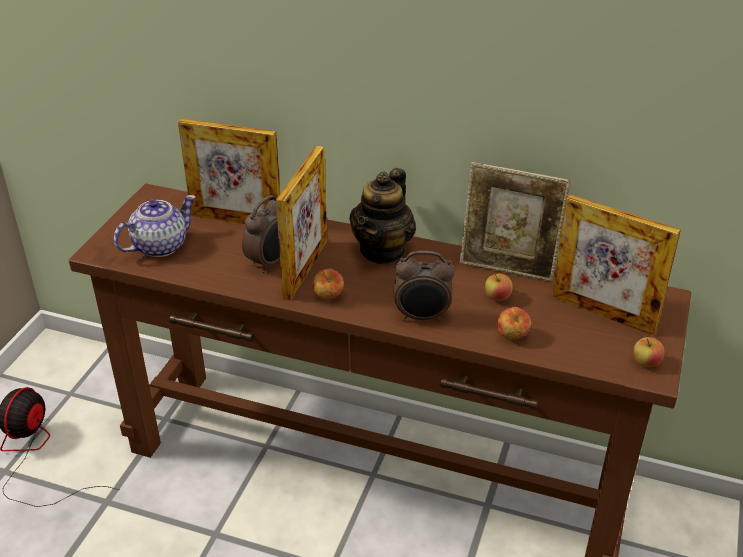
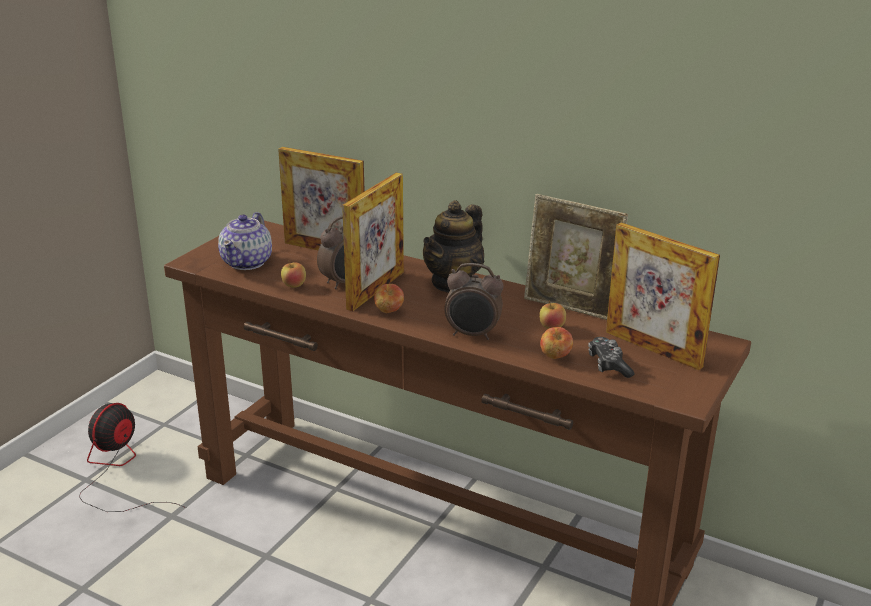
camera: 10 degrees right, 10 degrees down
teapot [114,195,196,257] -> teapot turned 135 degrees clockwise [218,212,272,270]
apple [633,337,664,367] -> apple moved to [281,260,306,288]
none -> game controller [588,337,634,378]

